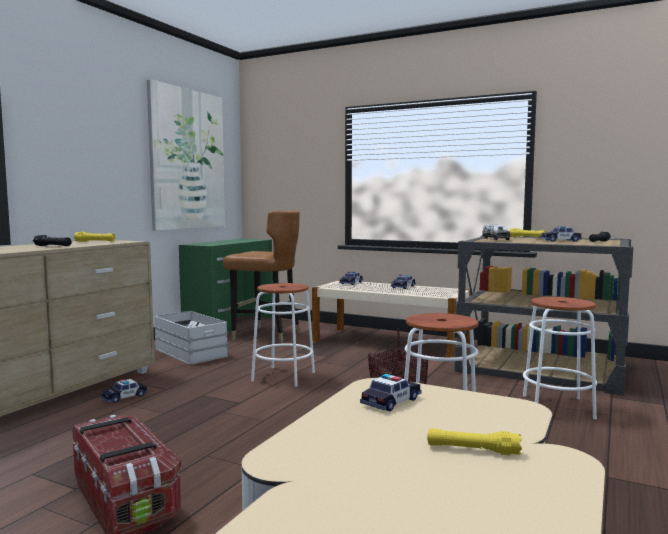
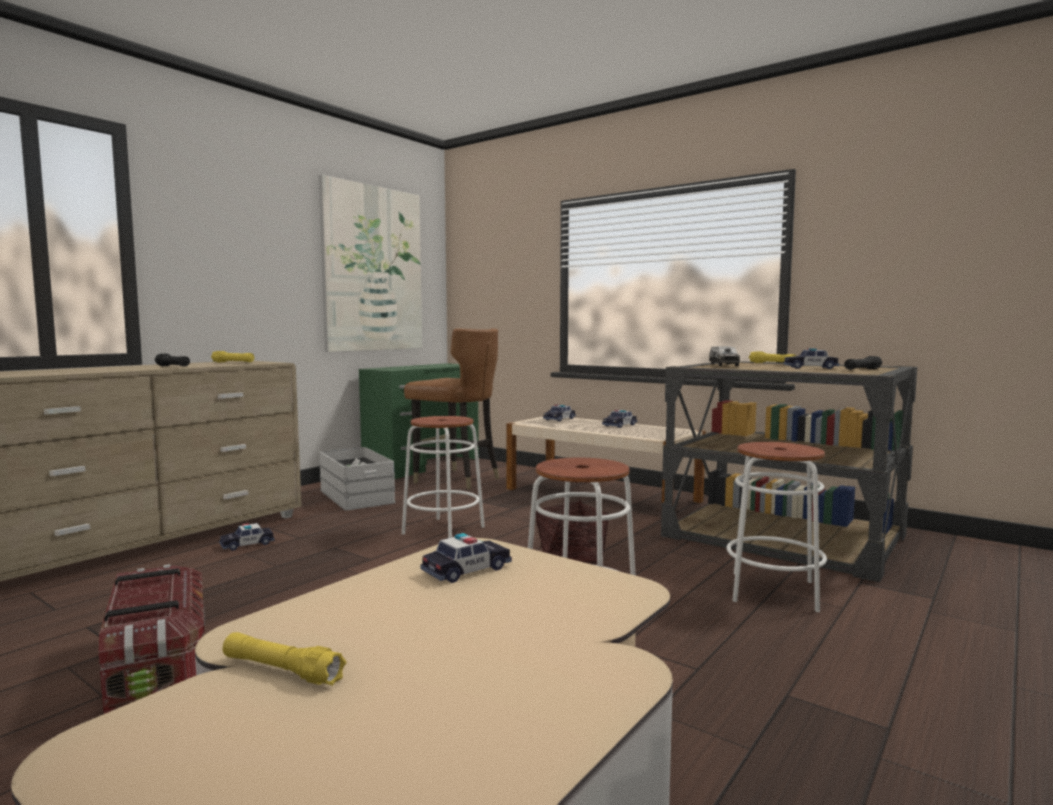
camera: 10 degrees right, 0 degrees up
yellow flashlight [427,428,522,456] -> yellow flashlight moved to [223,632,347,685]

